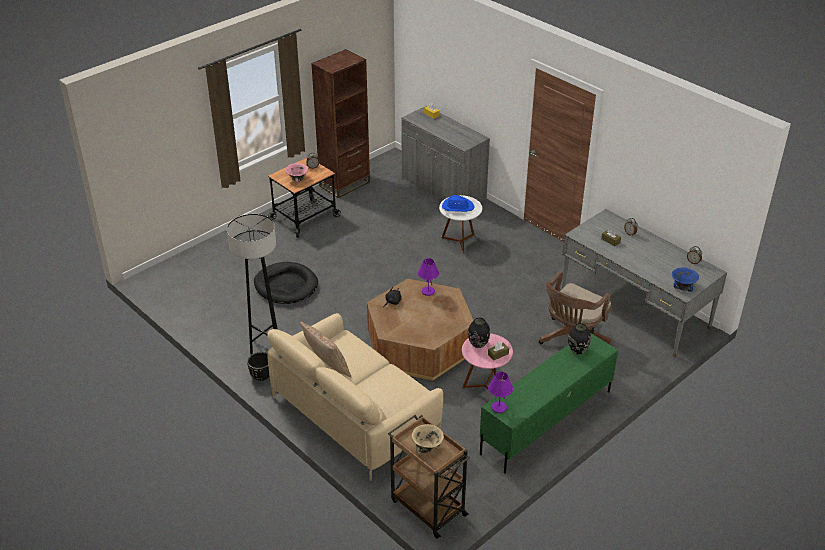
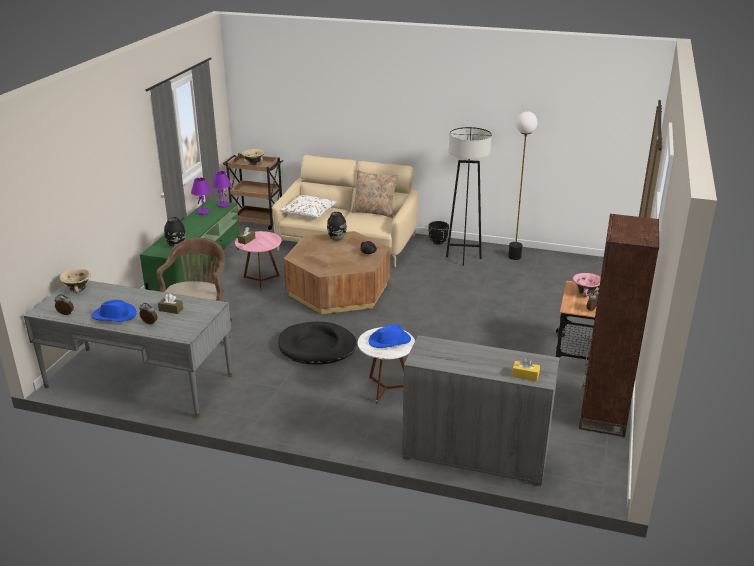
camera: 150 degrees right, 10 degrees down
black dog bed [254,262,318,304] -> black dog bed moved to [278,322,357,365]
purple table lamp [418,258,439,296] -> purple table lamp moved to [191,178,211,215]
black vase [468,318,490,348] -> black vase moved to [327,212,347,241]
blue bowl [672,268,699,292] -> beige bowl [59,269,91,294]
none -> blue hat [91,300,137,322]
none -> white pillow [280,195,338,218]
none -> floor lamp [508,111,537,260]

